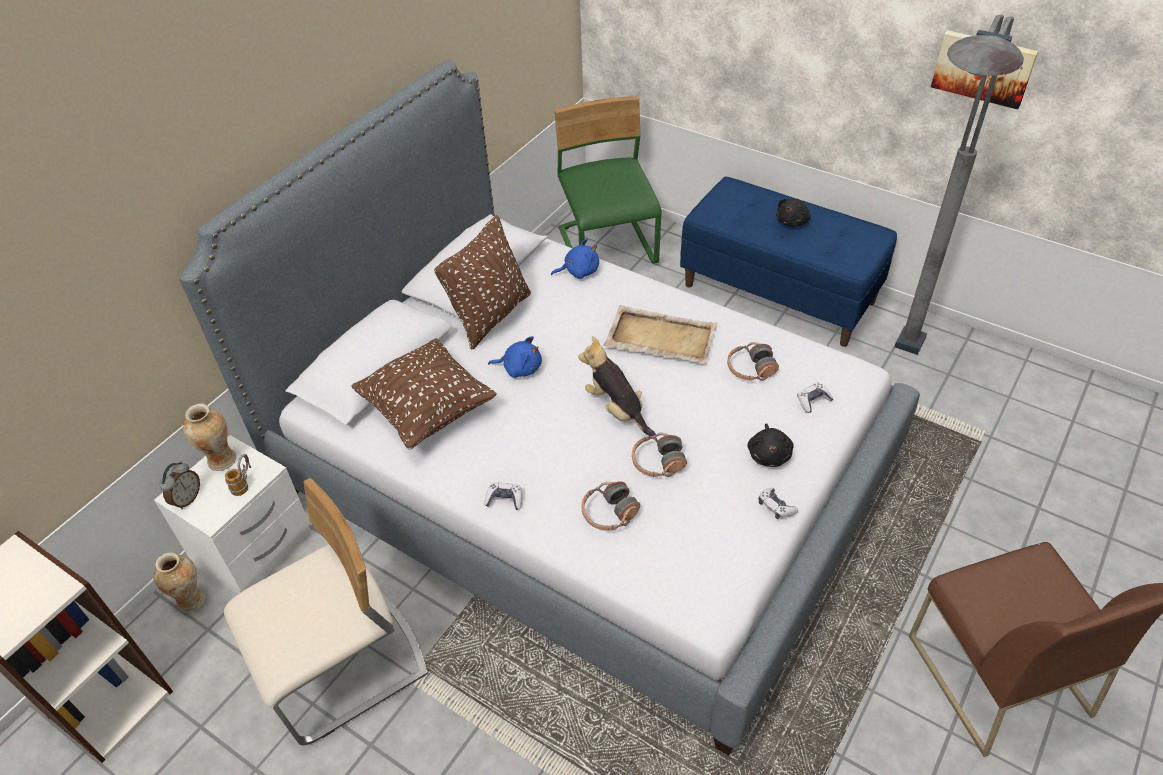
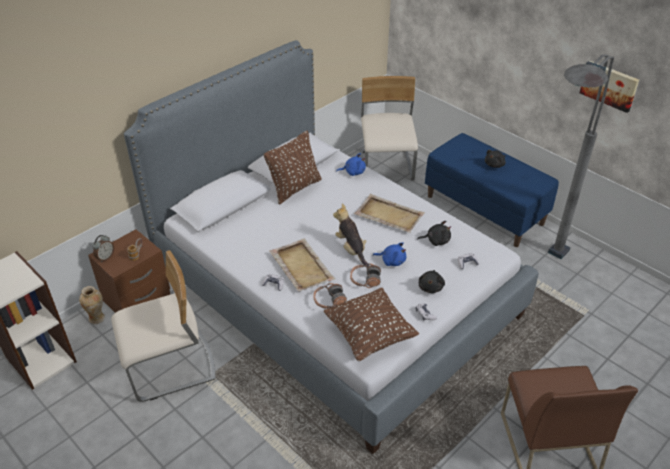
camera: 10 degrees right, 5 degrees down
white nightstand [154,435,311,595] -> brown nightstand [88,229,171,313]
vase [183,404,236,471] -> none
brown pillow [351,338,496,449] -> brown pillow moved to [323,288,419,361]
blue plush toy [488,336,542,378] -> blue plush toy moved to [373,242,406,266]
green chair [554,96,662,264] -> beige chair [360,76,418,180]
headphones [727,342,779,381] -> black plush toy [417,221,451,246]
none -> beige tray [270,238,336,292]

